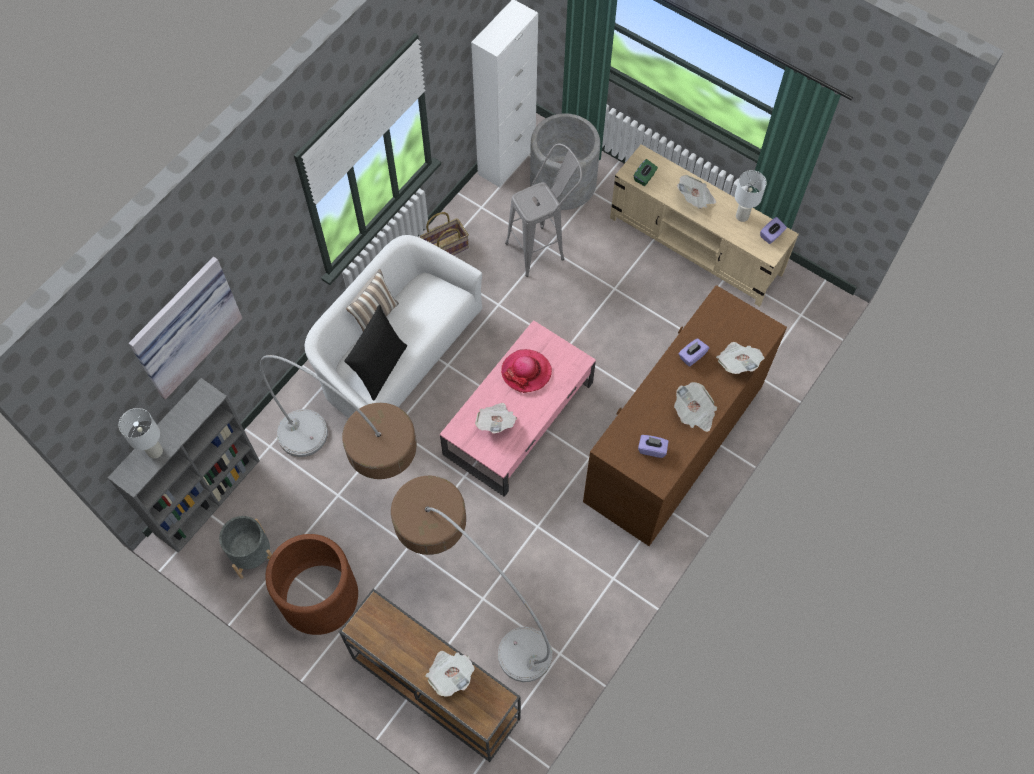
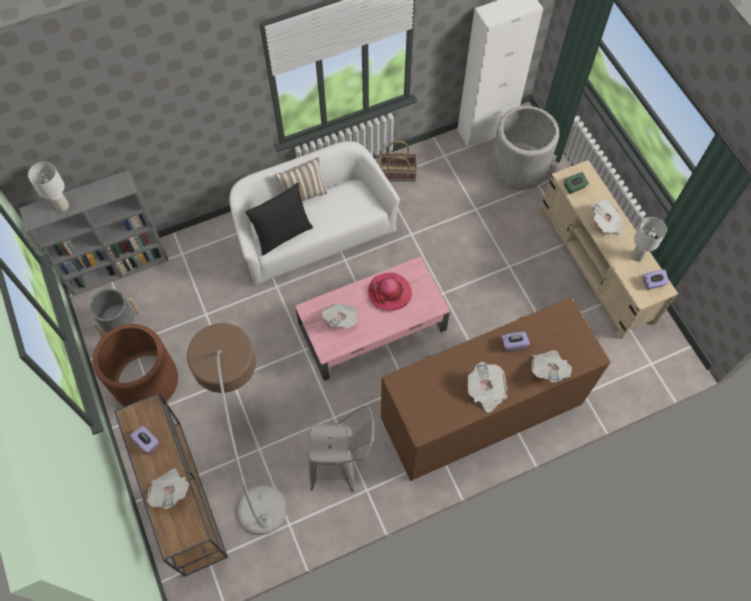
camera: 30 degrees right, 0 degrees up
picture [129,257,242,399] -> none
floor lamp [260,355,417,479] -> none
grey stool [505,144,582,277] -> grey stool moved to [308,405,374,492]
purple tissue box [638,435,669,458] -> purple tissue box moved to [130,426,159,454]

